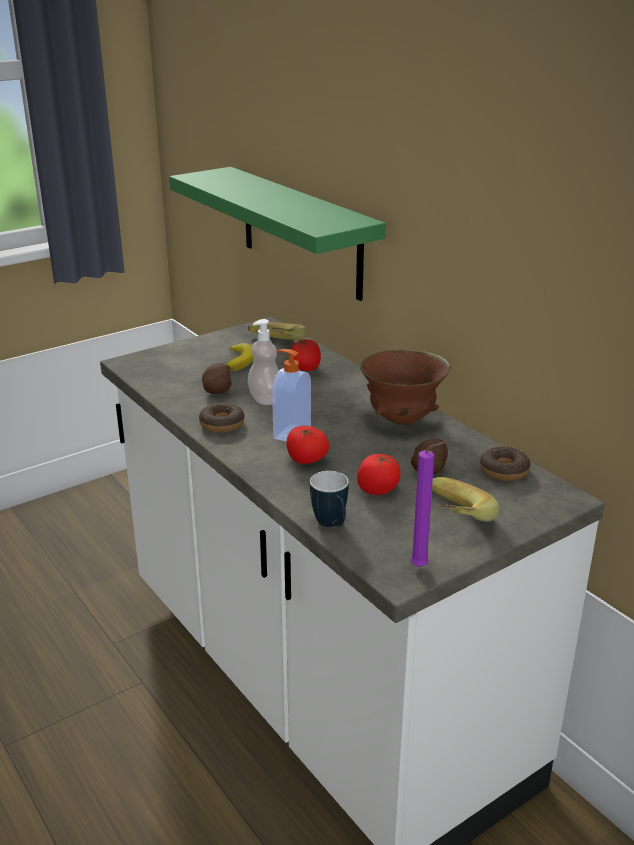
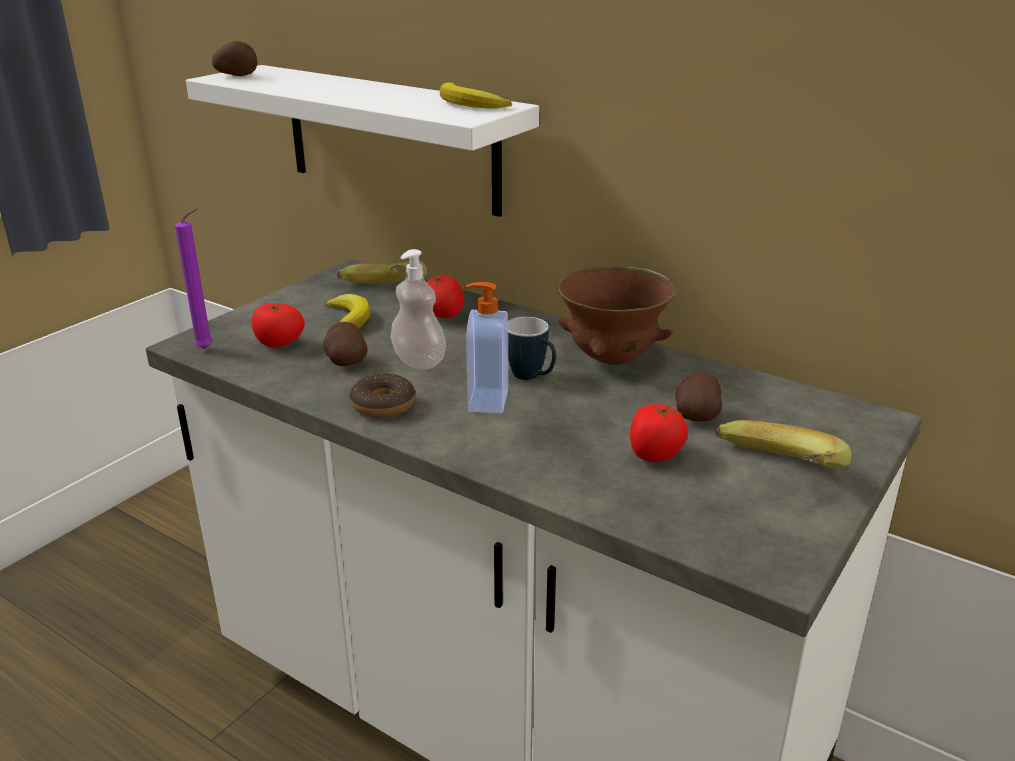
camera: 20 degrees left, 0 degrees up
green shelf [169,167,386,301] -> white shelf [186,65,539,217]
tomato [286,426,329,464] -> tomato moved to [252,303,305,348]
mug [310,471,349,527] -> mug moved to [508,317,556,380]
purple candle [410,442,444,567] -> purple candle moved to [175,208,213,349]
donut [480,446,531,481] -> none
none -> potato [212,41,257,76]
none -> banana [440,82,512,108]

